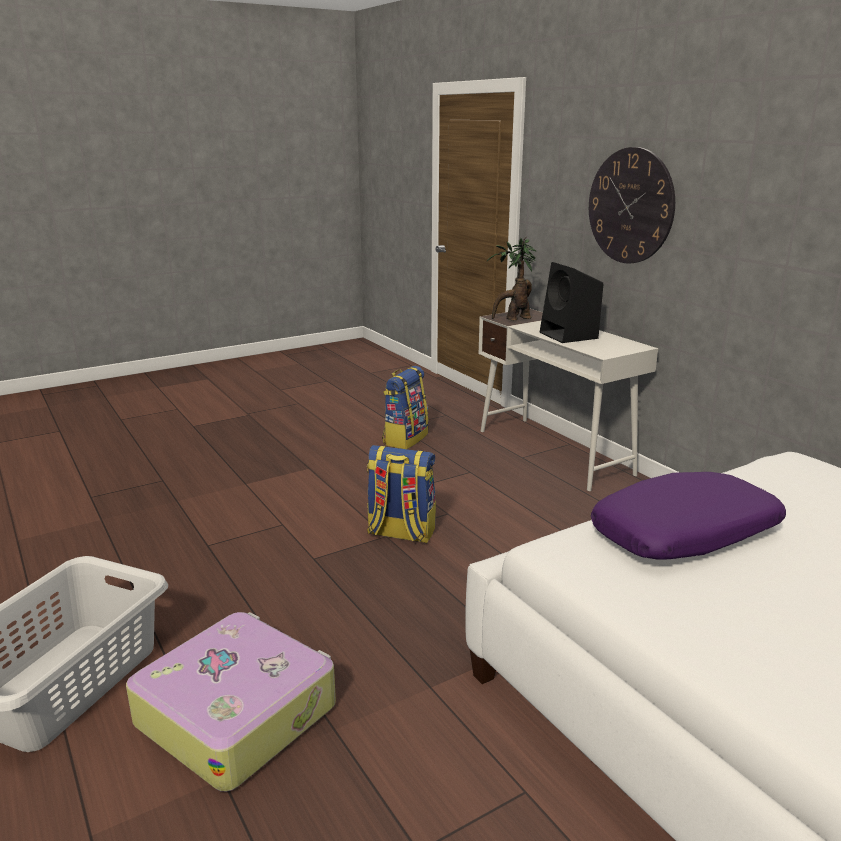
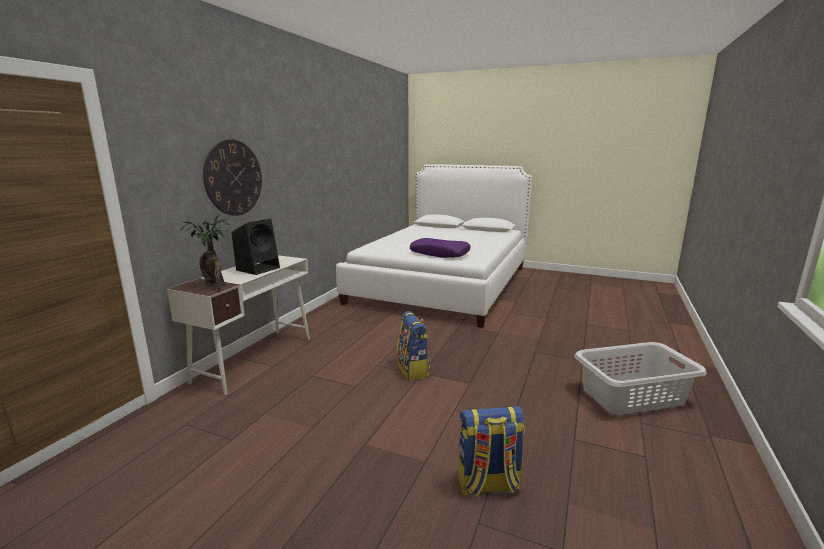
camera: 125 degrees left, 5 degrees down
suitcase [126,612,336,792] -> none
backpack [382,366,429,449] -> backpack moved to [458,406,525,497]

